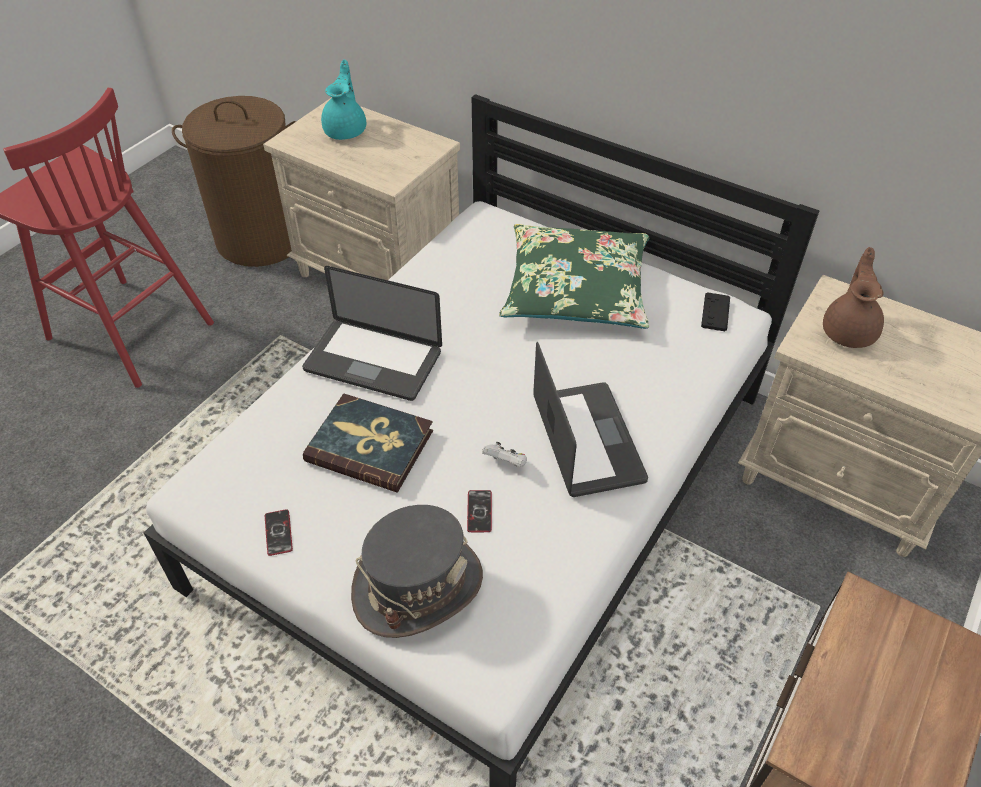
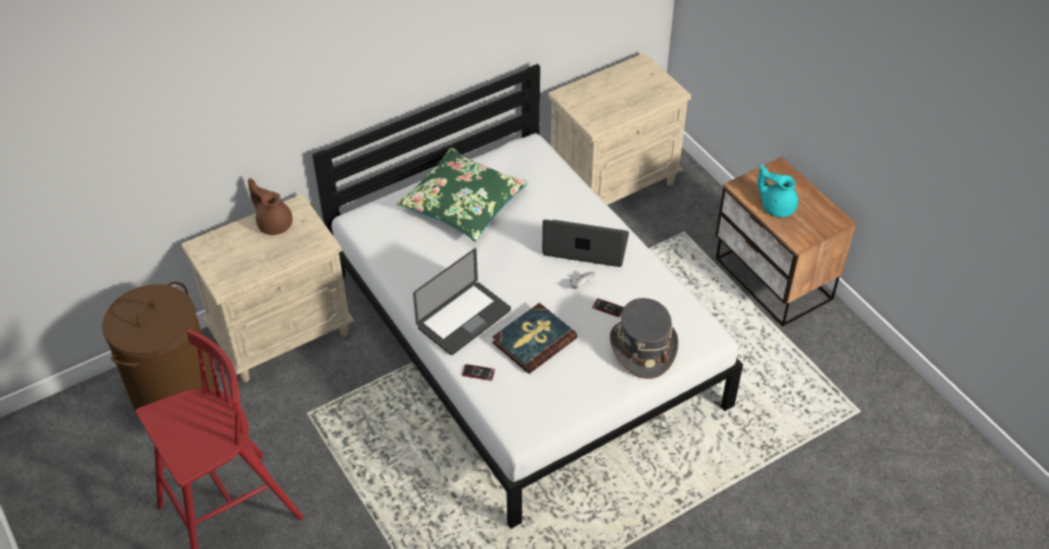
camera: 65 degrees left, 0 degrees up
phone [265,509,293,556] -> phone moved to [462,364,495,381]
turquoise teapot [321,59,366,140] -> turquoise teapot moved to [758,164,798,217]
black game controller [701,292,730,331] -> none
brown teapot [823,247,884,348] -> brown teapot moved to [248,178,293,235]

